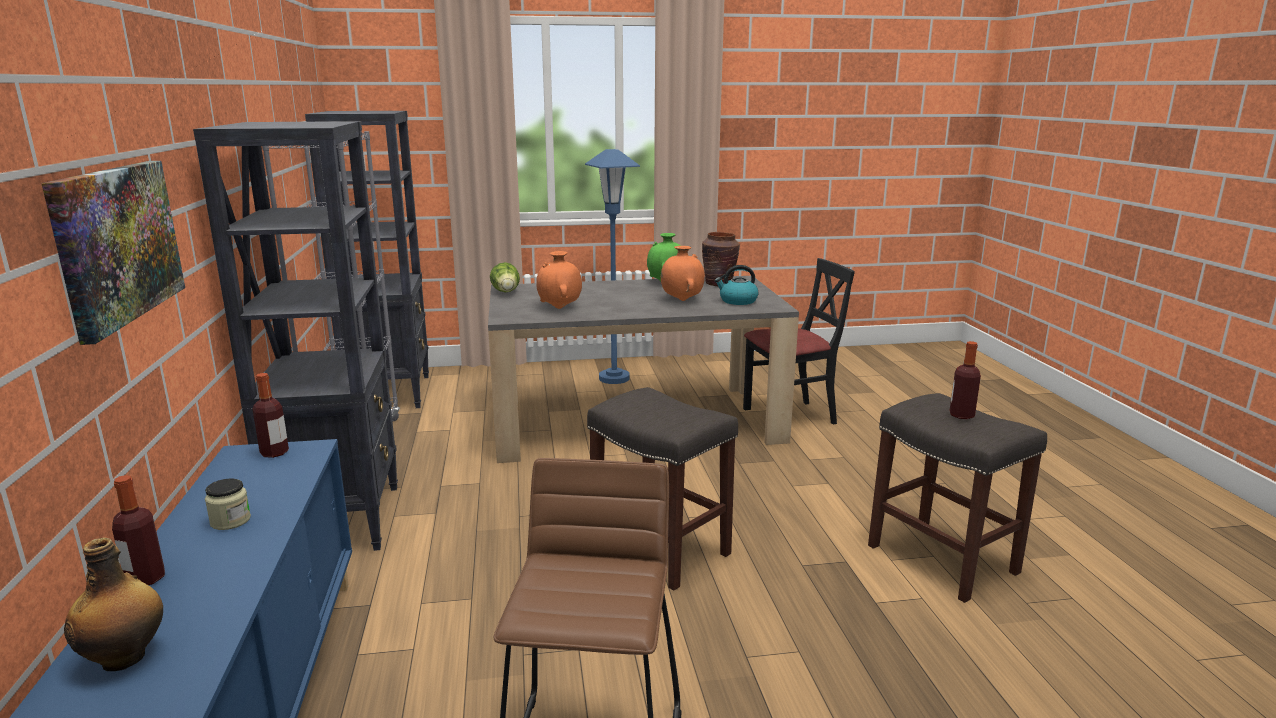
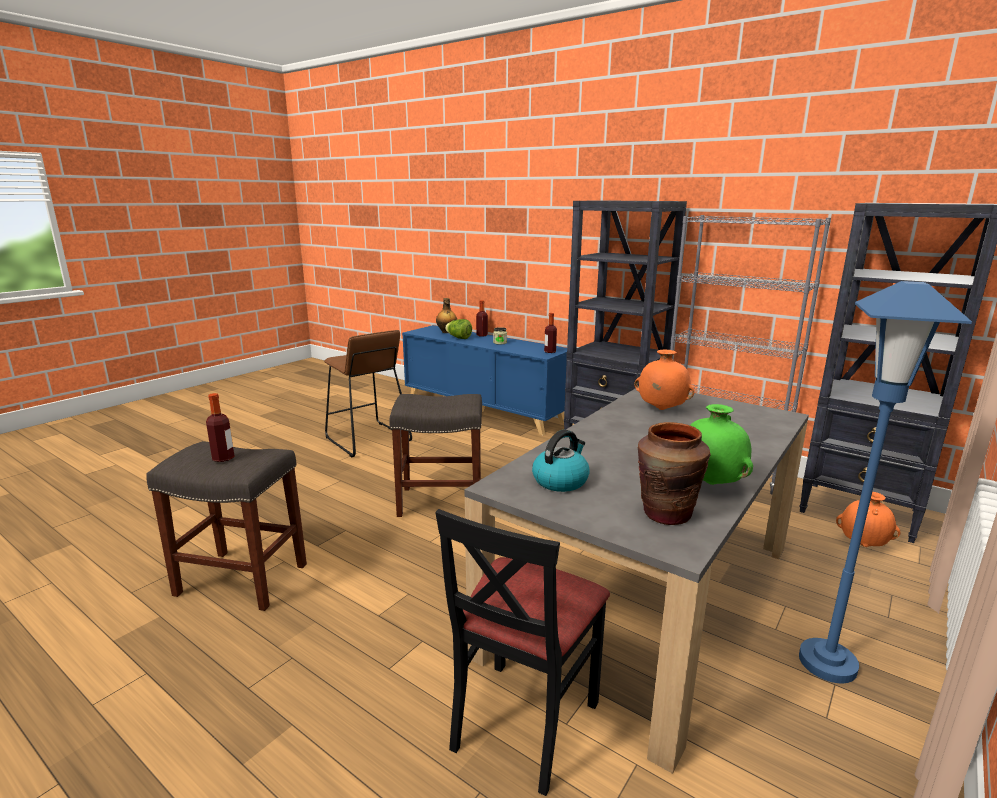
camera: 135 degrees right, 0 degrees up
picture [41,161,185,345] -> none
lettuce [490,262,520,292] -> lettuce moved to [445,319,472,339]
orange vase [661,246,705,301] -> orange vase moved to [836,492,900,547]

